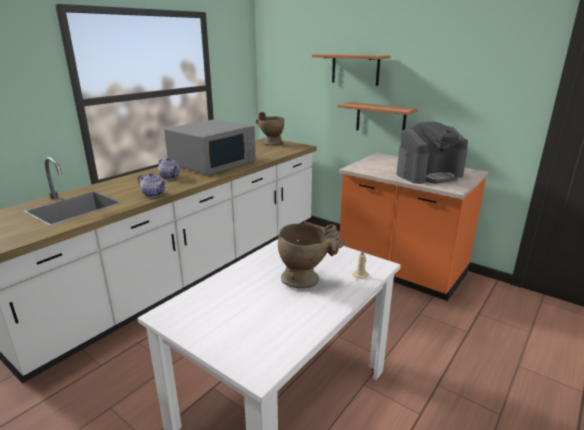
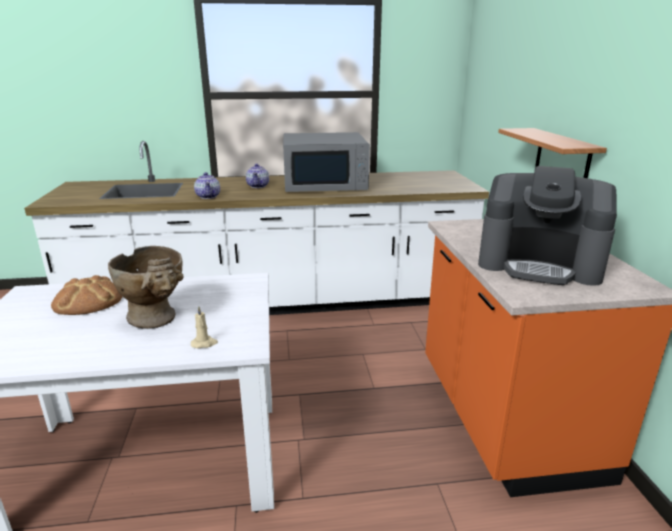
camera: 45 degrees right, 0 degrees up
beige vase [256,112,284,145] -> none
shelf [312,54,391,86] -> none
none -> bread [51,275,123,315]

